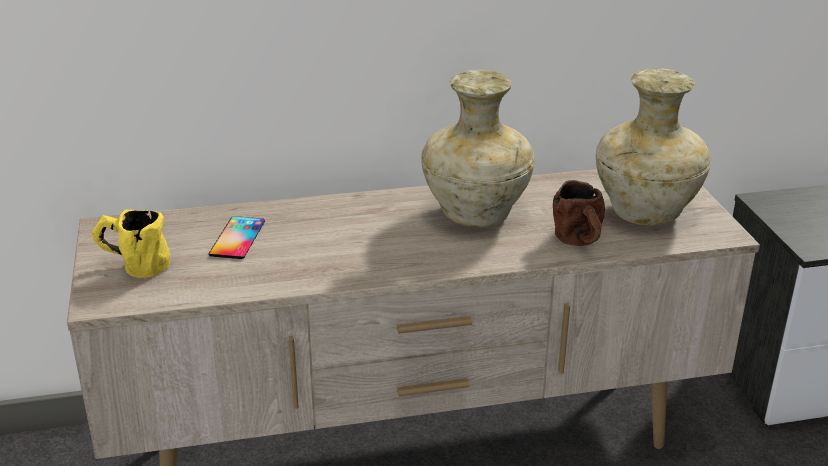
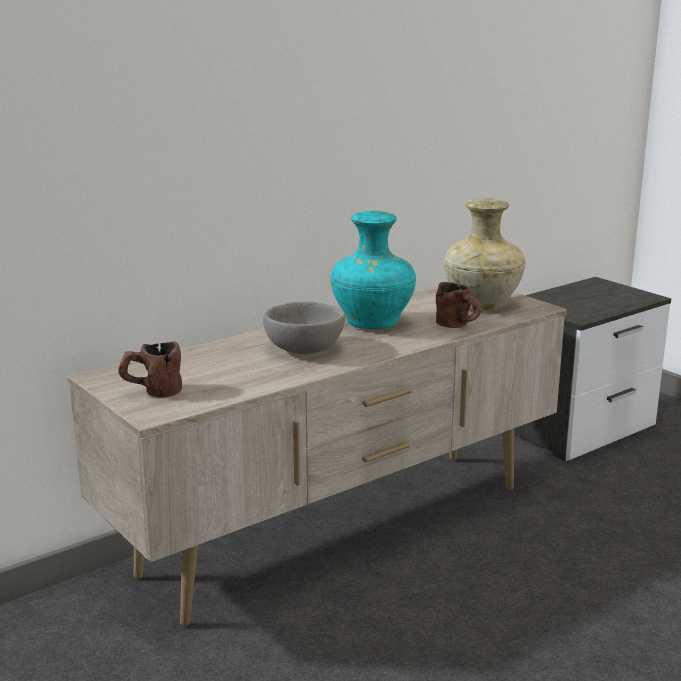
camera: 25 degrees left, 10 degrees down
yellow mug [92,209,170,278] -> brown mug [118,341,182,397]
phone [208,216,265,259] -> none
beige vase [421,69,535,227] -> turquoise vase [330,211,416,329]
none -> grey bowl [263,302,345,354]

